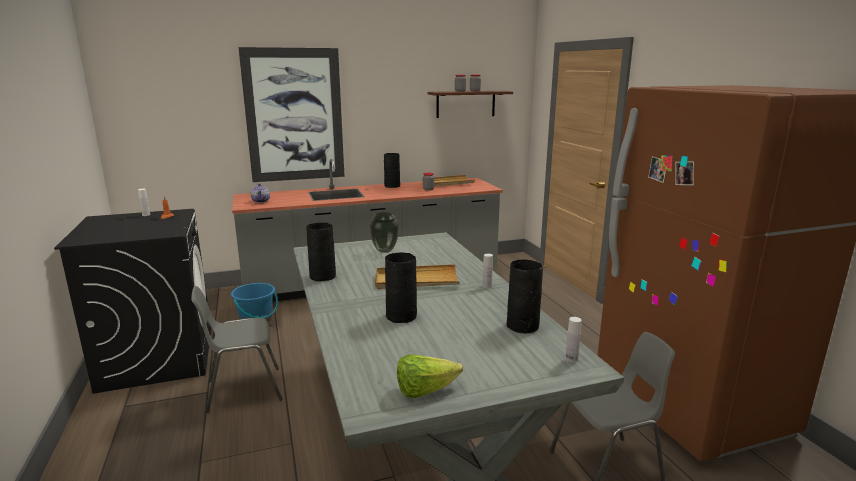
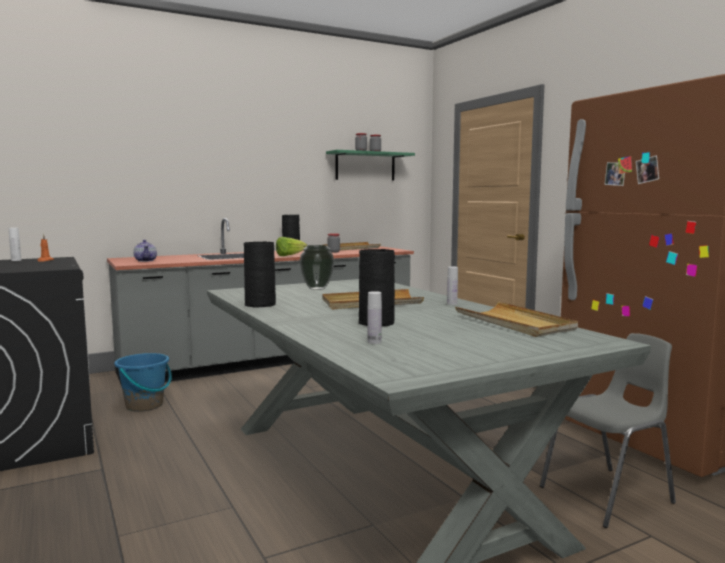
camera: 10 degrees left, 10 degrees down
grey chair [191,286,282,413] -> none
picture [239,47,345,182] -> none
lettuce [397,354,463,398] -> lettuce moved to [276,237,307,256]
brown shelf [428,91,513,118] -> green shelf [326,150,415,181]
black vase [506,260,543,334] -> beige tray [455,301,578,337]
white bottle [565,317,582,363] -> white bottle moved to [368,291,382,344]

